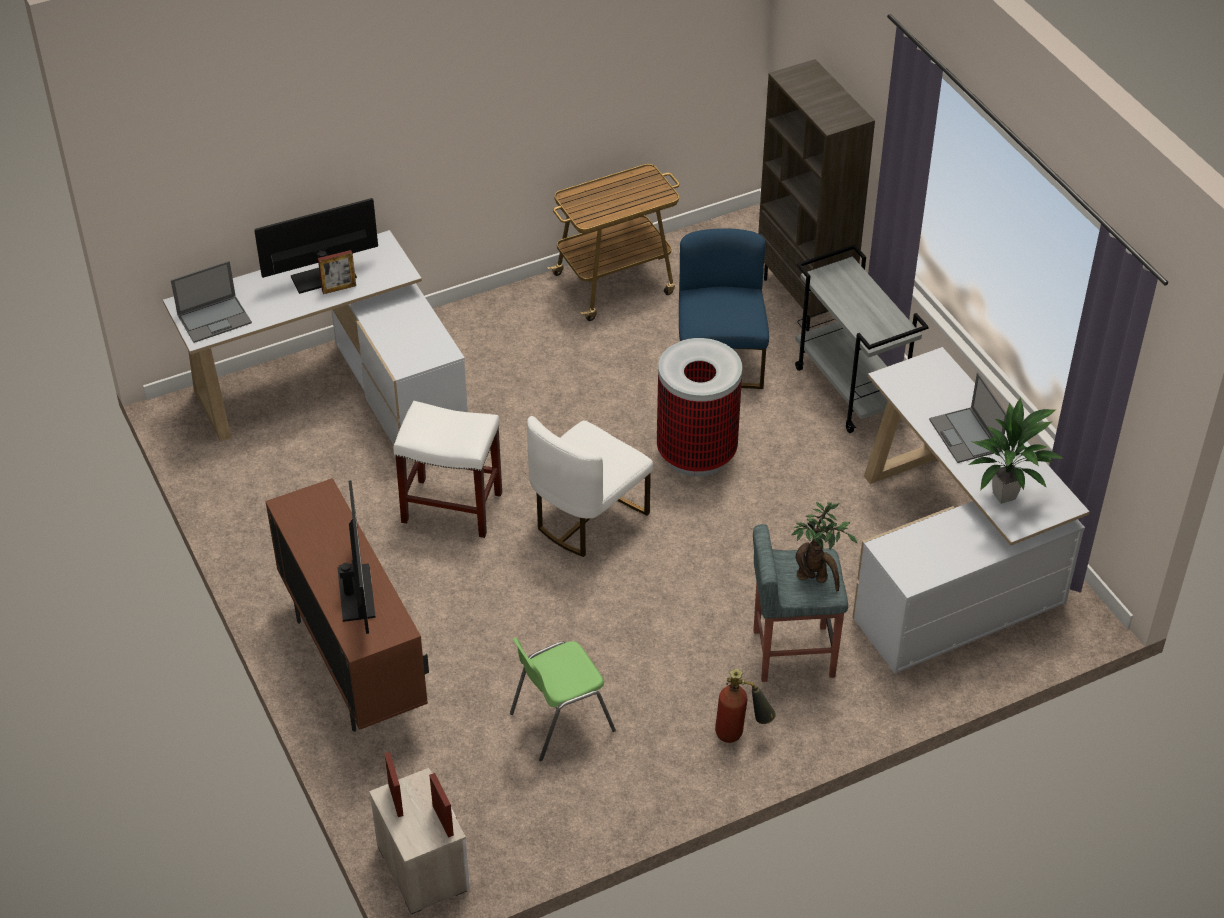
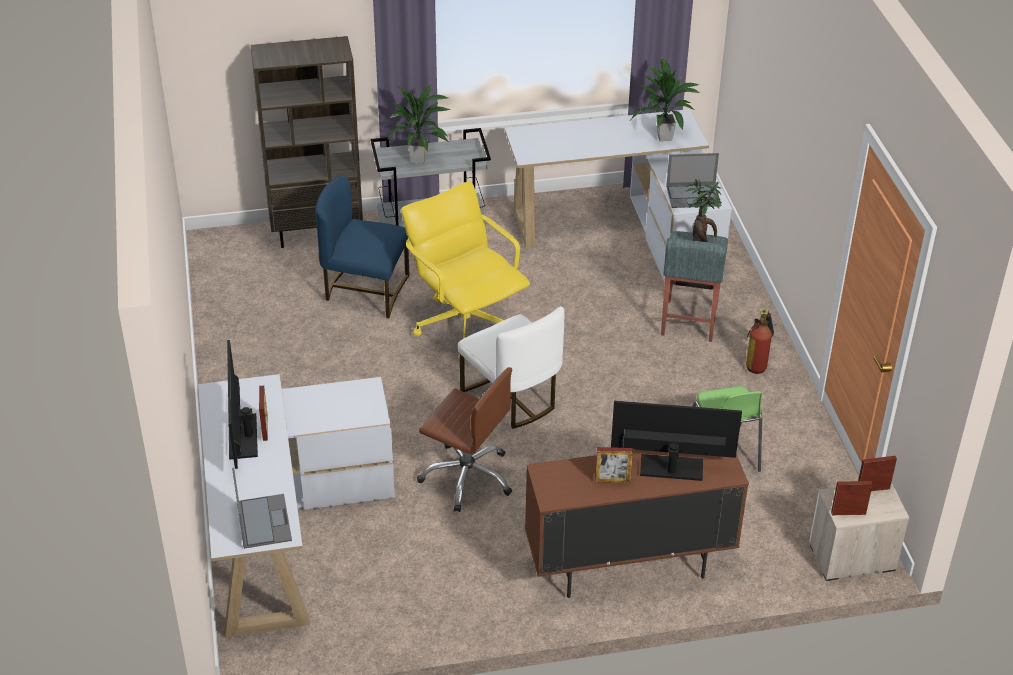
camera: 75 degrees left, 5 degrees down
white stool [393,401,502,539] -> brown office chair [417,367,512,512]
cart [547,164,679,321] -> none
trash can [657,338,742,477] -> yellow office chair [401,181,530,360]
laptop [929,372,1006,463] -> laptop moved to [666,153,721,208]
none -> potted plant [387,84,451,164]
none -> picture frame [595,447,633,483]

